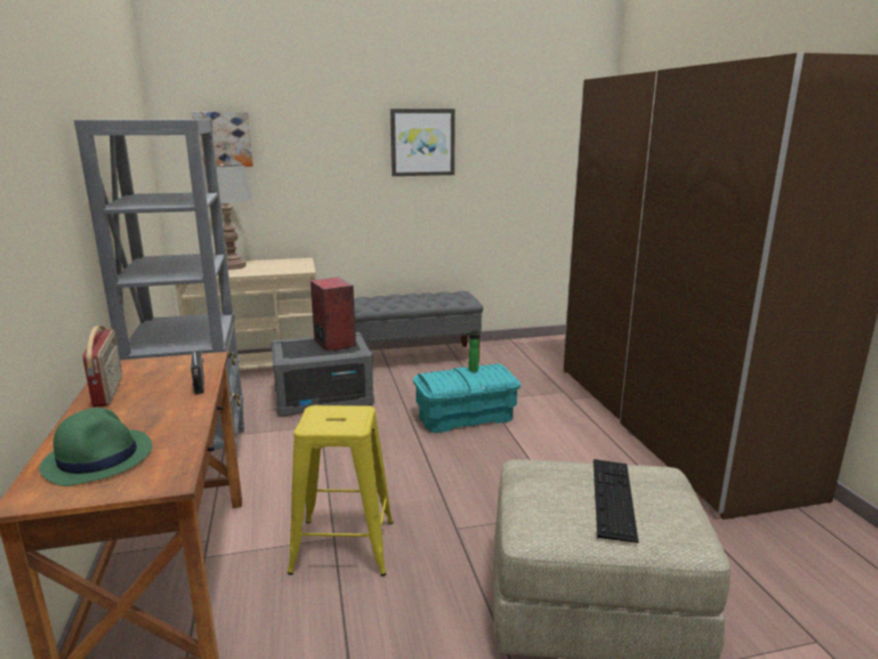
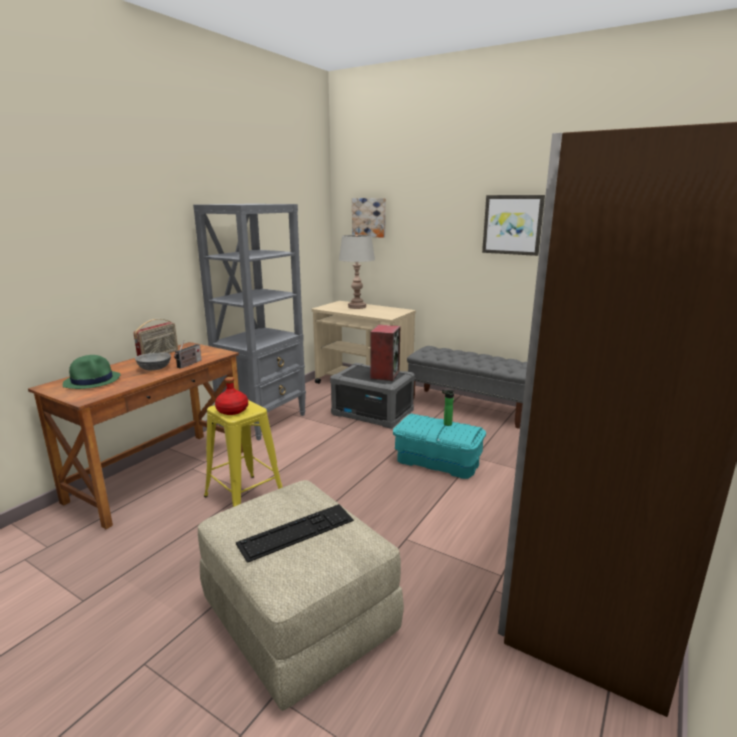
camera: 45 degrees right, 0 degrees up
none -> grey bowl [135,353,171,370]
none -> red bottle [215,377,248,415]

